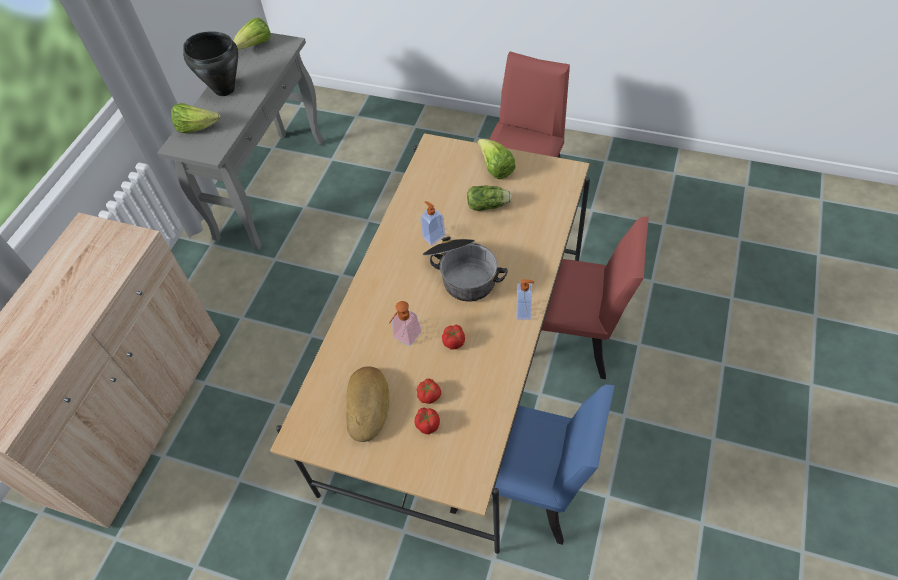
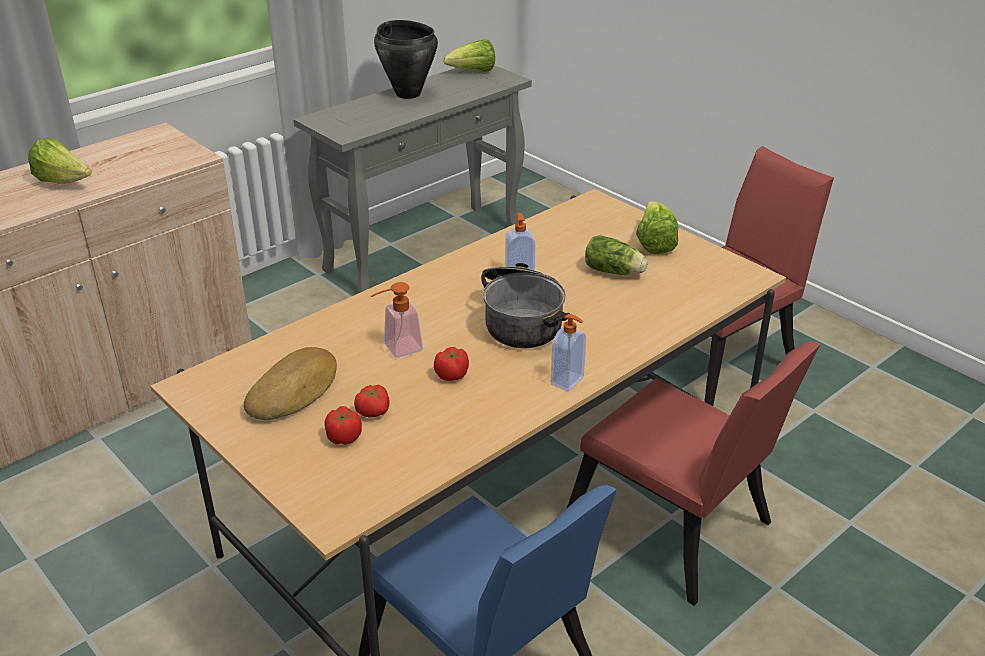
camera: 25 degrees right, 20 degrees down
lettuce [171,103,220,133] -> lettuce moved to [28,138,92,183]

